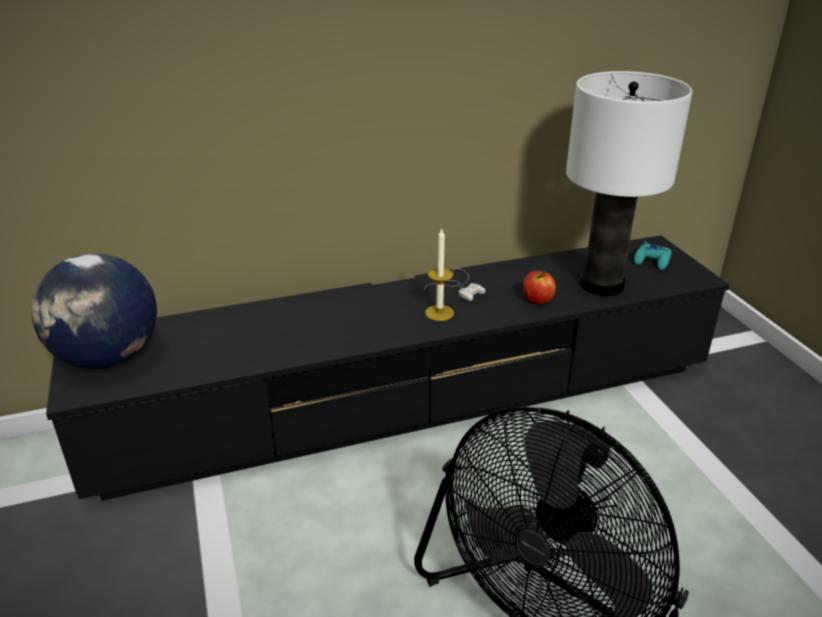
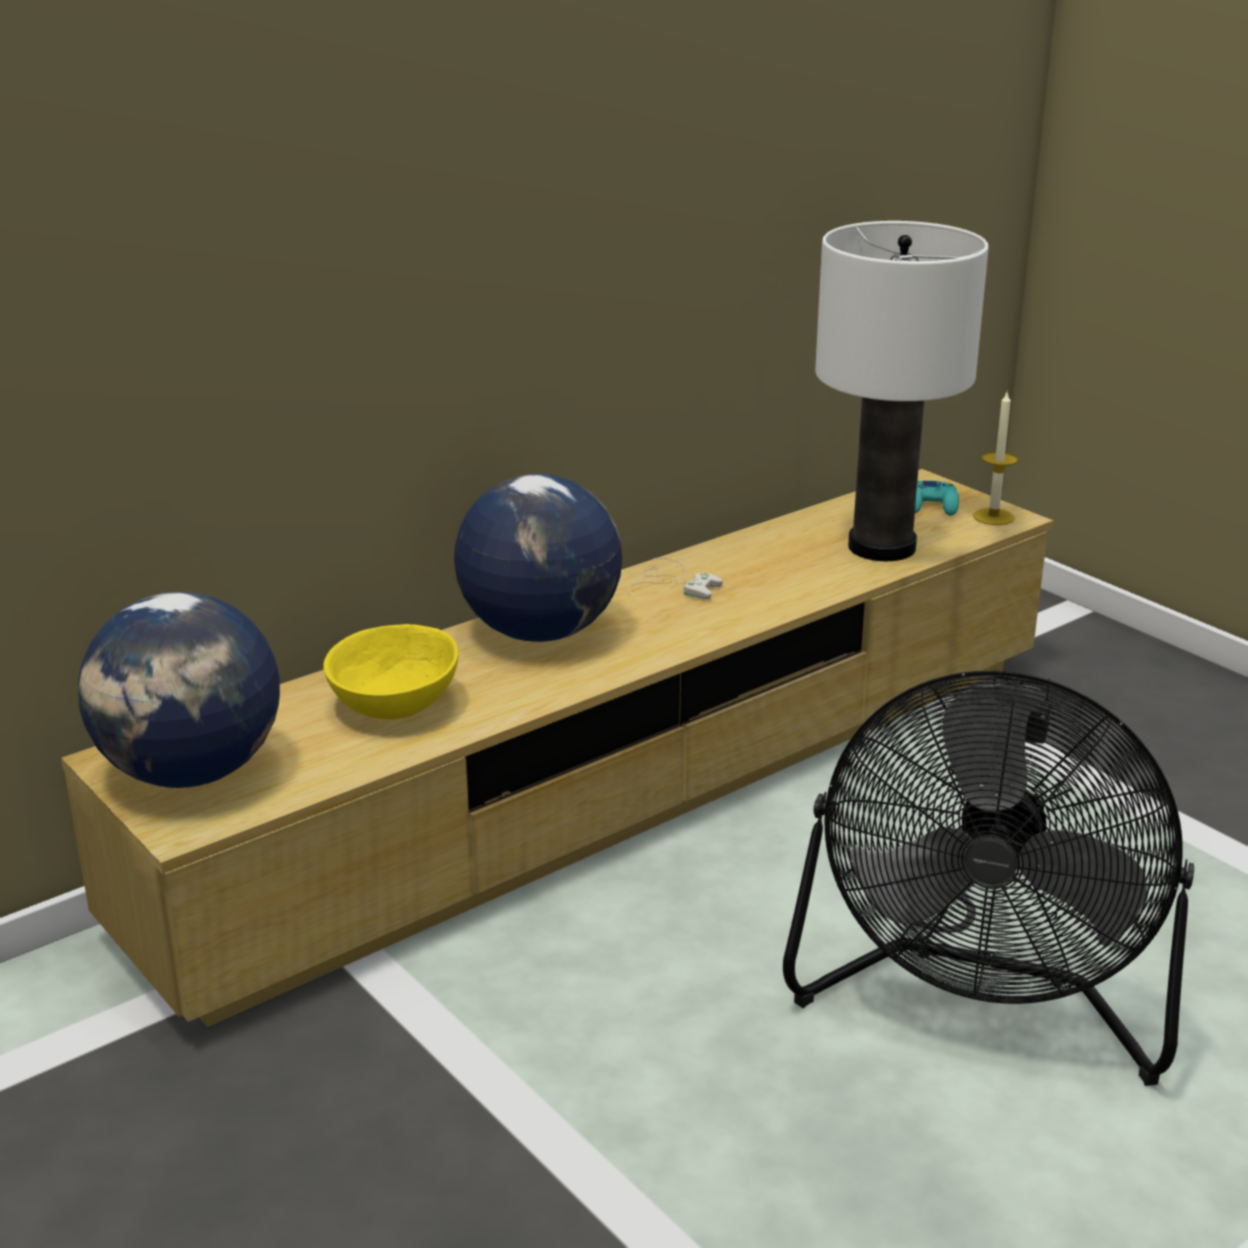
camera: 20 degrees left, 5 degrees down
black tv stand [46,235,730,501] -> beige tv stand [61,469,1053,1027]
candle [425,228,454,321] -> candle moved to [973,392,1018,525]
apple [523,271,556,304] -> none
none -> yellow bowl [323,624,459,719]
none -> globe [454,474,622,642]

